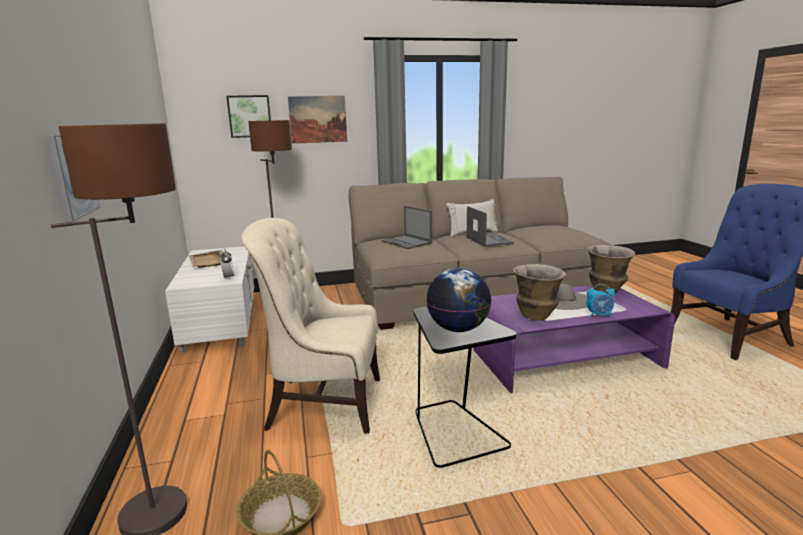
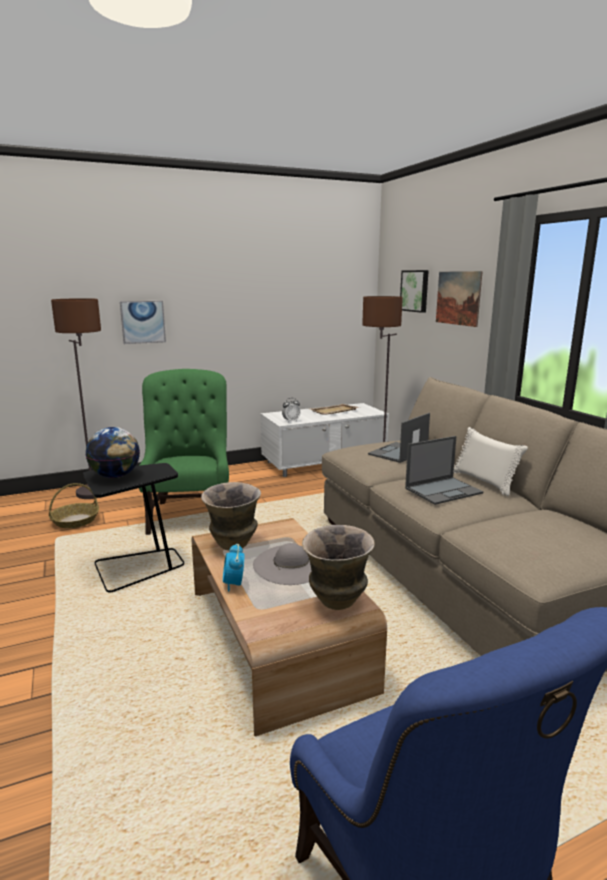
camera: 80 degrees right, 0 degrees up
beige armchair [241,218,380,434] -> green armchair [139,369,229,535]
purple coffee table [474,285,675,393] -> brown coffee table [192,518,387,737]

